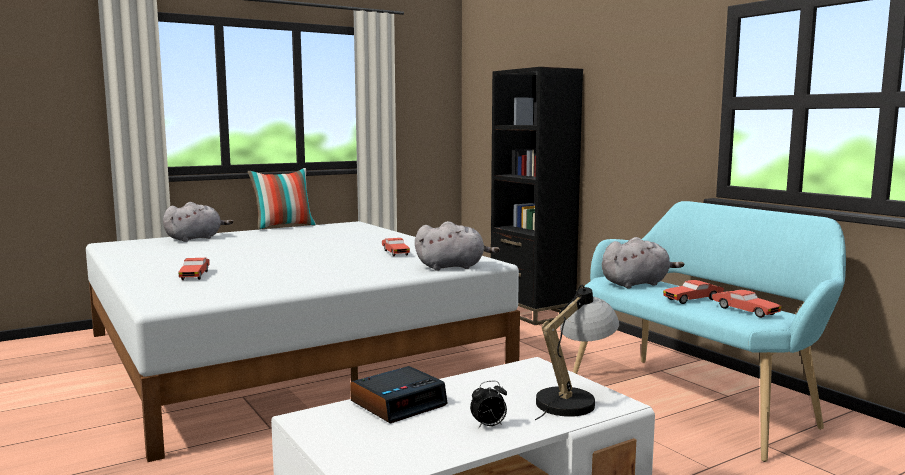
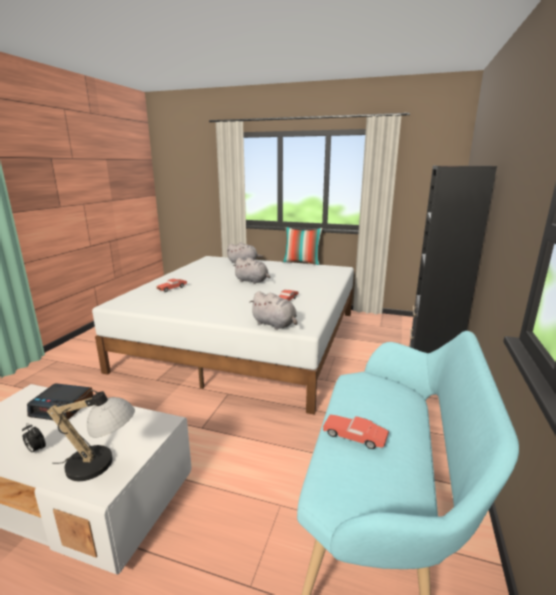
camera: 50 degrees right, 10 degrees up
grey plush toy [602,237,684,289] -> grey plush toy moved to [233,258,270,284]
red toy car [712,290,781,318] -> none

